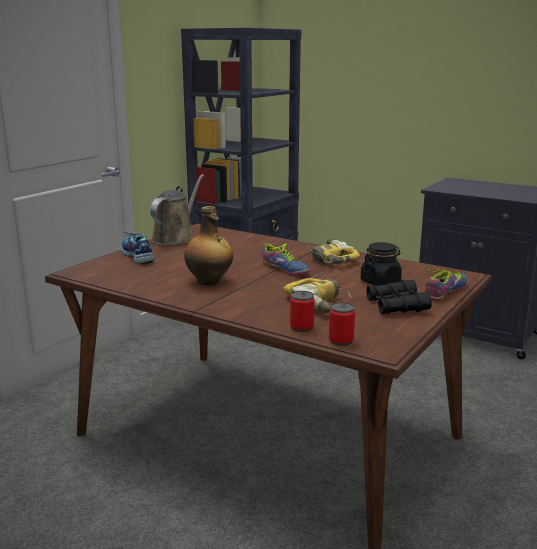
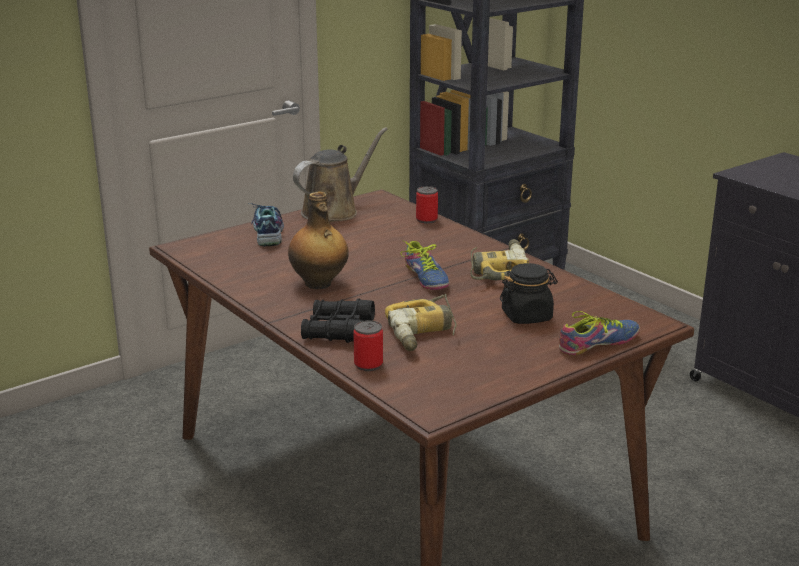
camera: 20 degrees right, 5 degrees up
can [329,302,355,346] -> can moved to [416,186,438,224]
black binoculars [366,280,432,314] -> black binoculars moved to [301,298,375,343]

